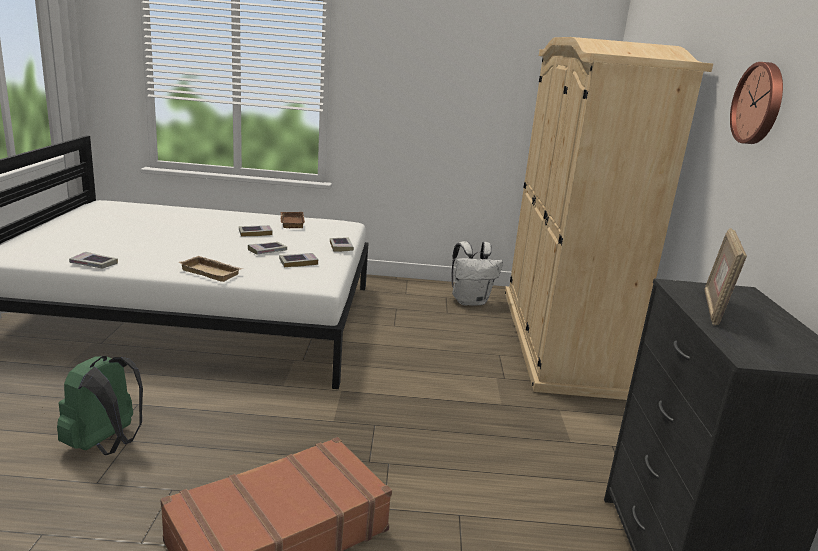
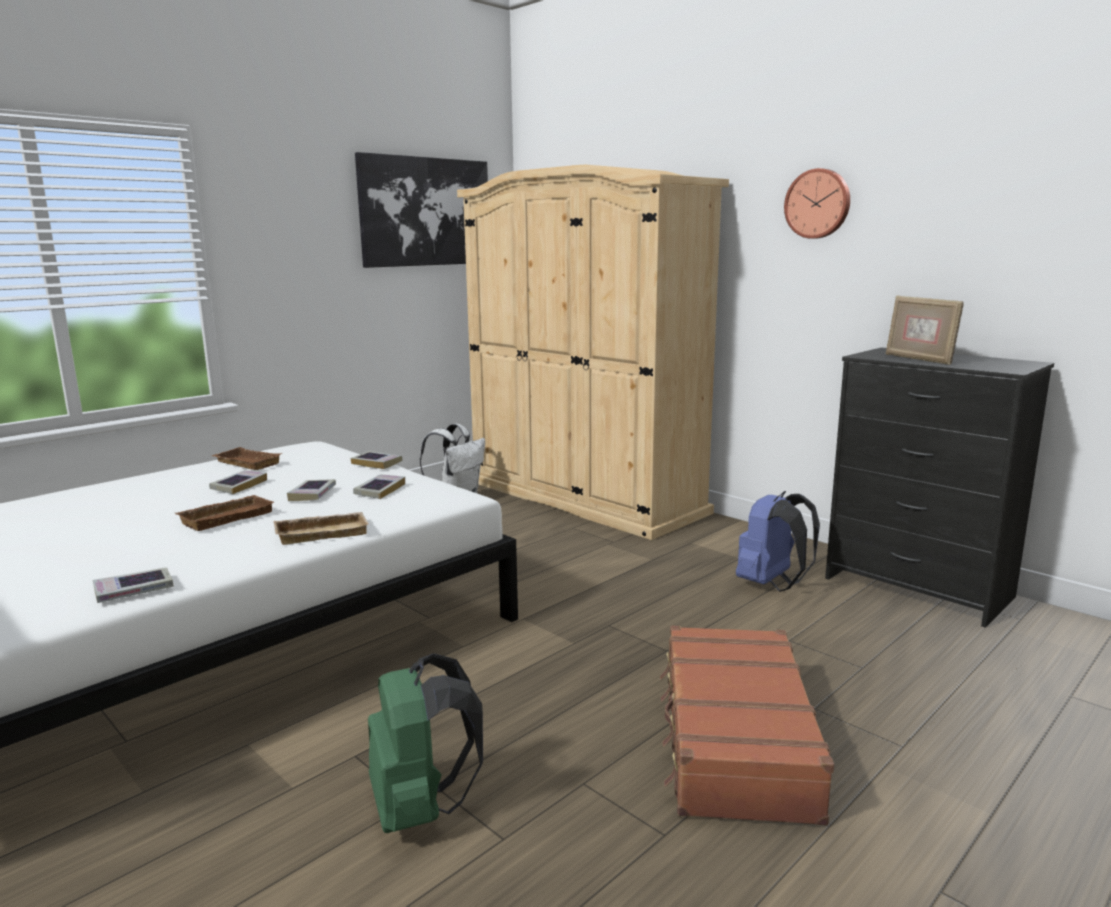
camera: 45 degrees left, 5 degrees down
none -> brown tray [175,495,274,531]
none -> picture [355,152,488,268]
none -> blue backpack [736,491,820,592]

